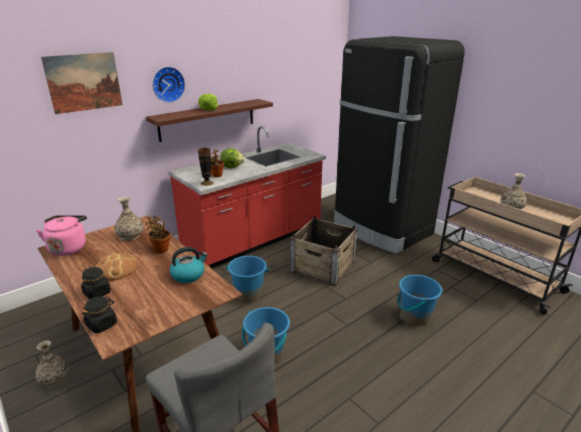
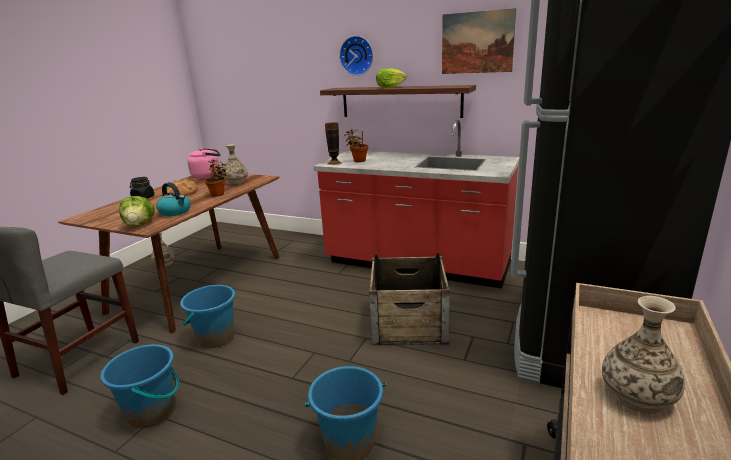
camera: 65 degrees right, 5 degrees down
picture [41,52,123,114] -> picture moved to [442,8,516,74]
black jar [82,296,117,333] -> none
lettuce [220,148,245,168] -> lettuce moved to [119,196,155,226]
blue bucket [226,256,269,303] -> blue bucket moved to [100,344,179,429]

